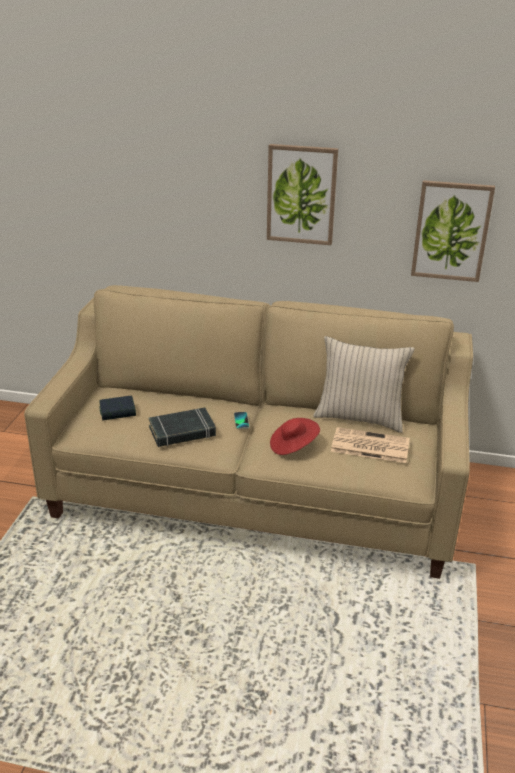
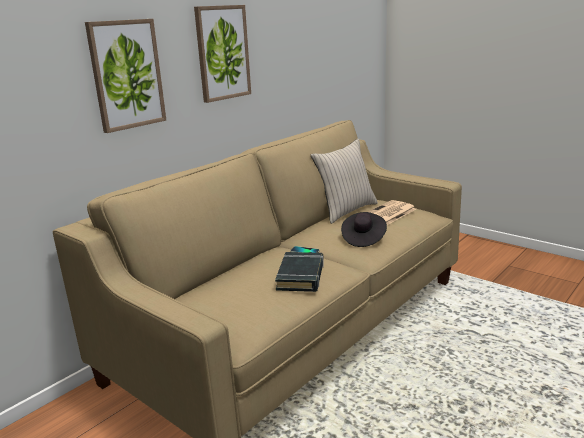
camera: 60 degrees left, 10 degrees down
book [99,396,136,421] -> none
red hat [270,418,320,455] -> black hat [341,212,387,247]
picture [411,180,495,282] -> picture moved to [85,19,166,133]

